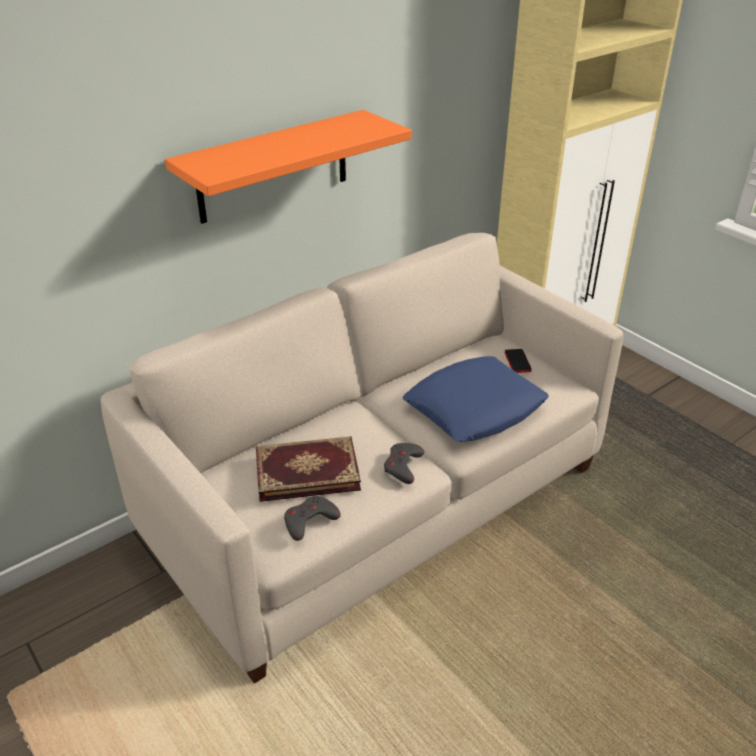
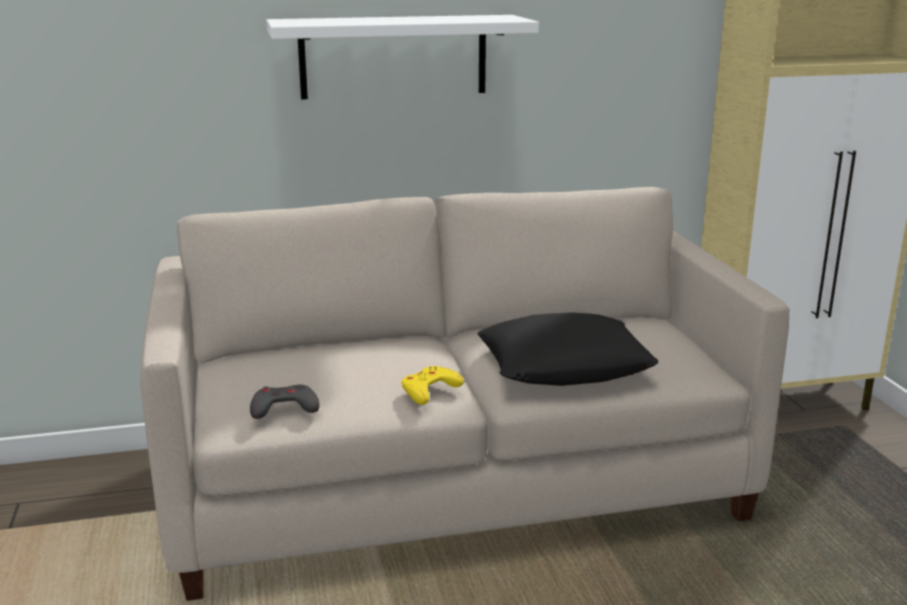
camera: 25 degrees right, 15 degrees down
orange shelf [165,110,412,224] -> white shelf [266,15,539,100]
book [256,436,361,502] -> none
grey game controller [384,443,424,484] -> yellow game controller [402,366,464,405]
blue pillow [403,356,549,442] -> black pillow [477,312,658,386]
phone [505,349,532,373] -> none

